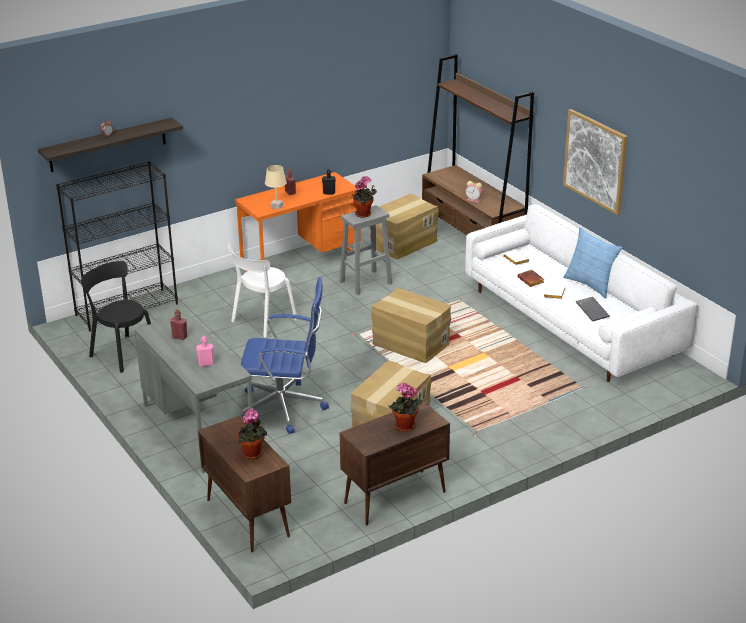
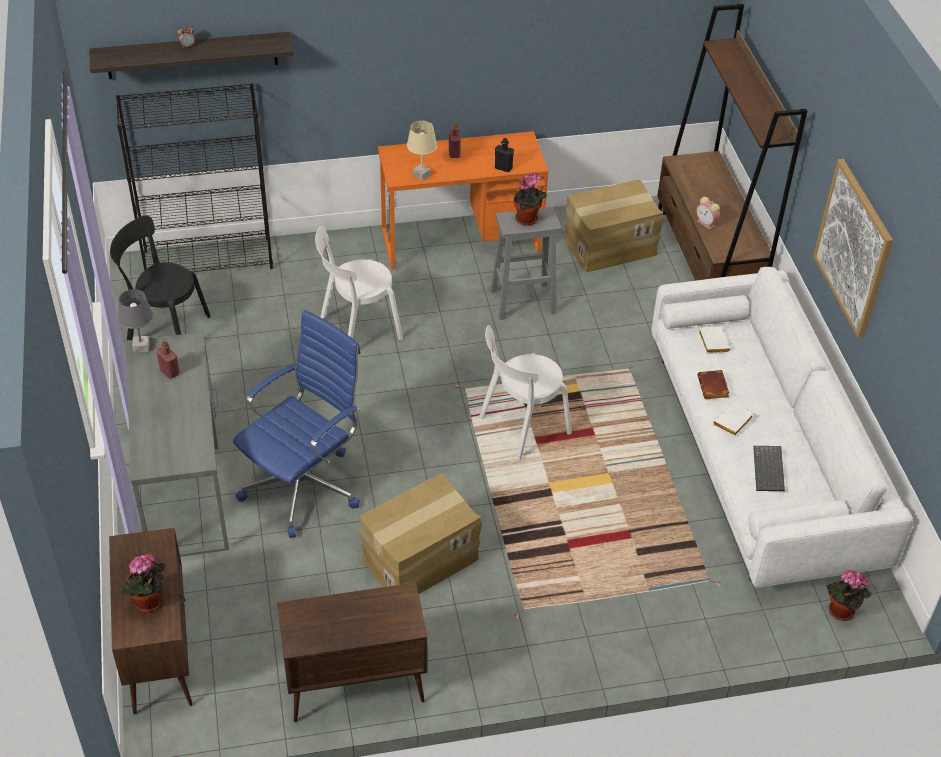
camera: 20 degrees right, 15 degrees up
black chair [80,261,151,373] -> black chair turned 45 degrees counterclockwise [110,216,211,340]
pink bottle [196,336,214,367] -> none
blue office chair [241,277,329,434] -> blue office chair turned 75 degrees counterclockwise [233,310,361,538]
cardboard box [371,288,451,363] -> white chair [479,325,572,460]
potted plant [388,382,423,432] -> potted plant moved to [826,570,871,621]
pillow [563,227,623,299] -> none
none -> grey table lamp [118,289,153,353]

